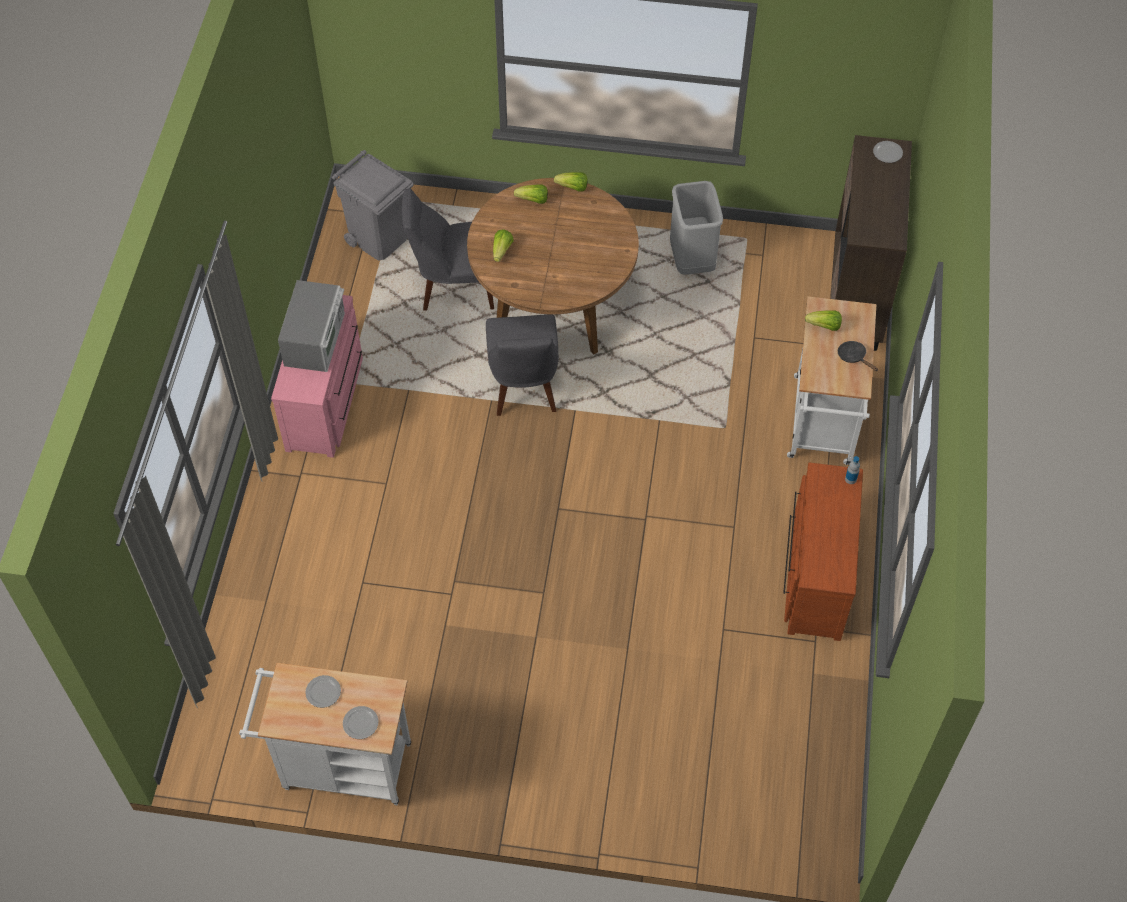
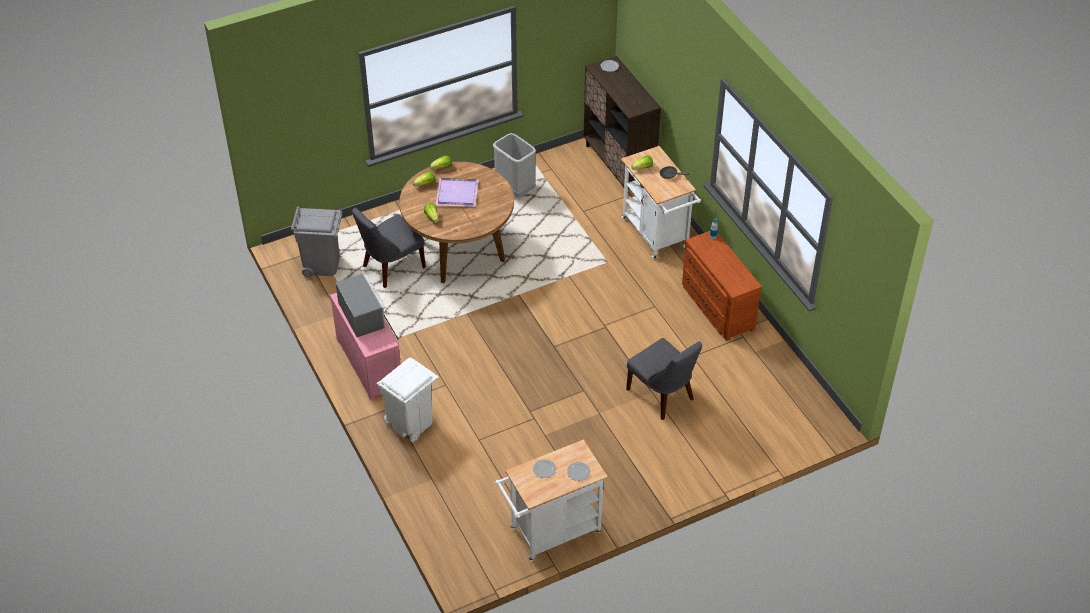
camera: 35 degrees left, 10 degrees down
grey chair [486,314,559,416] -> grey chair moved to [626,338,702,420]
none -> white trash can [377,358,439,442]
none -> purple tray [436,178,479,207]

